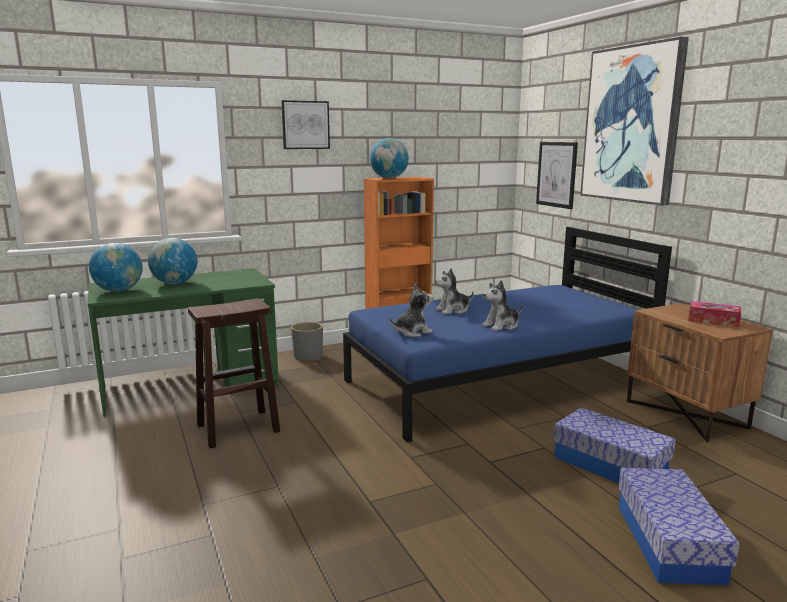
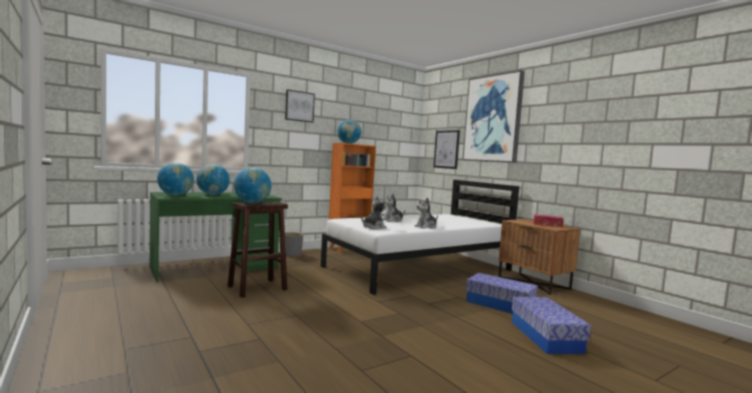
camera: 10 degrees left, 10 degrees down
blue bed [343,227,672,442] -> white bed [321,180,519,295]
none -> globe [234,167,272,203]

